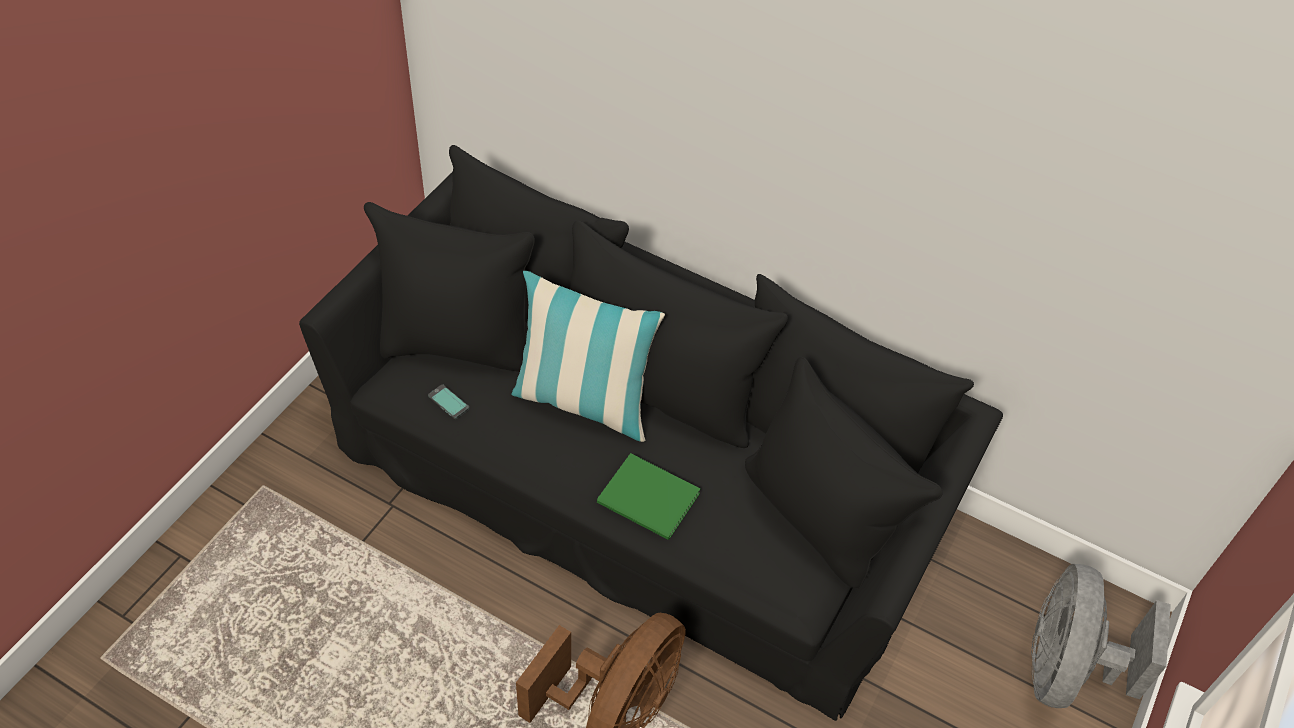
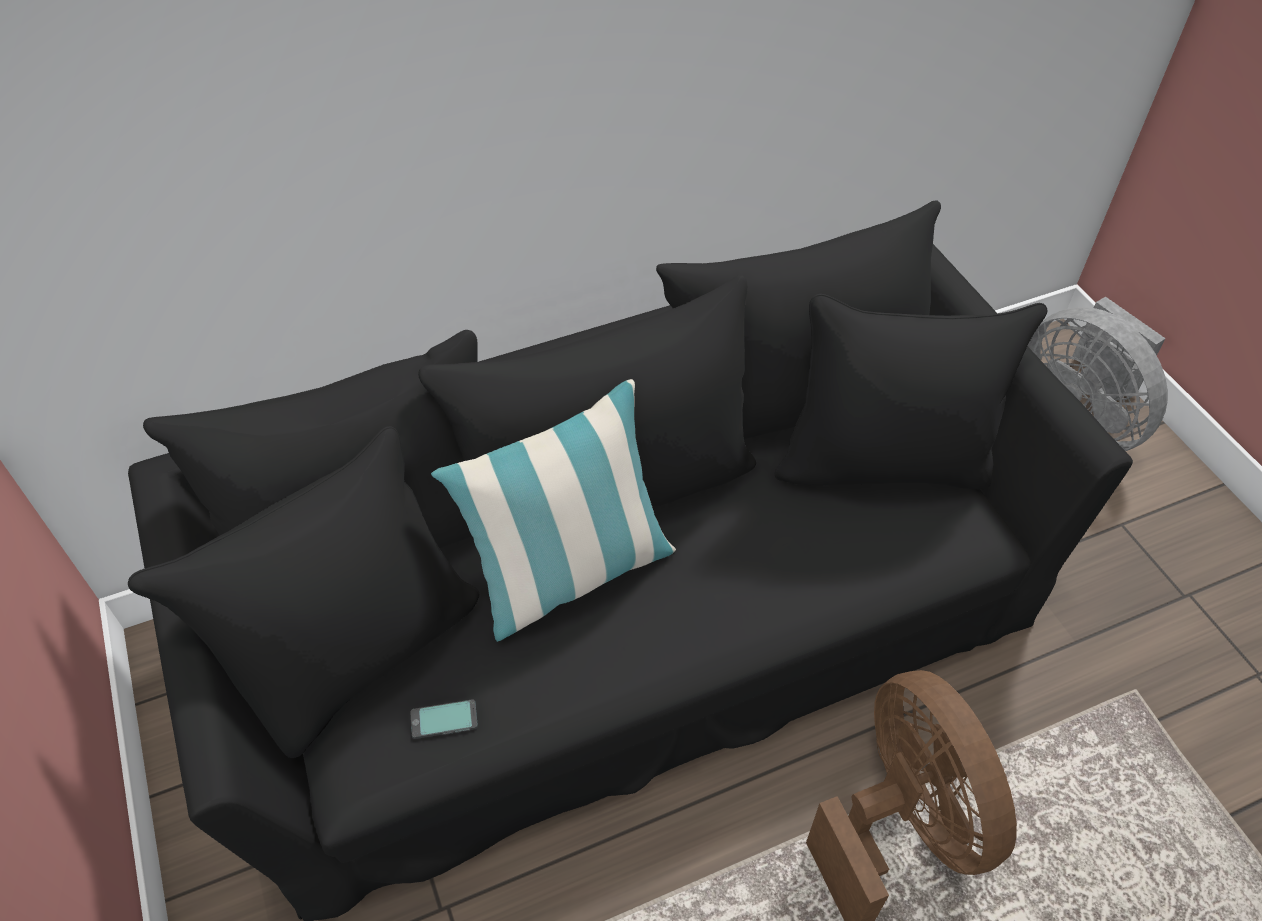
camera: 50 degrees left, 0 degrees up
green book [597,453,701,540] -> none

